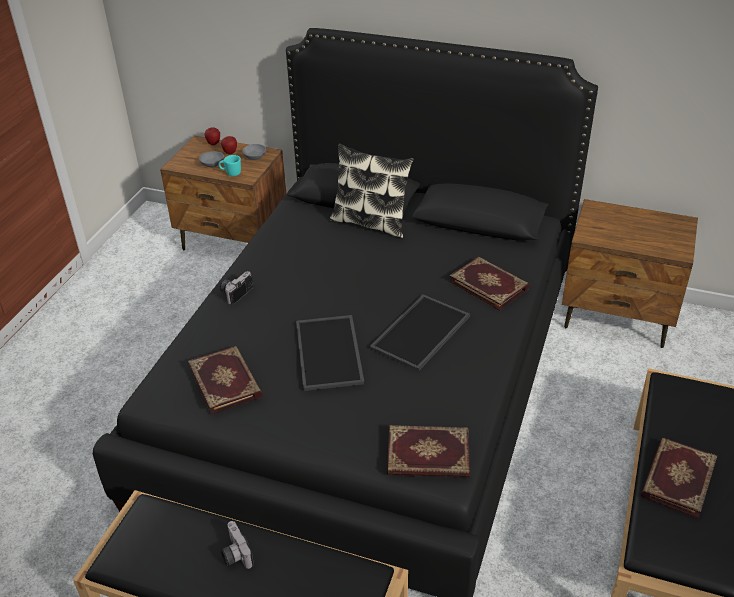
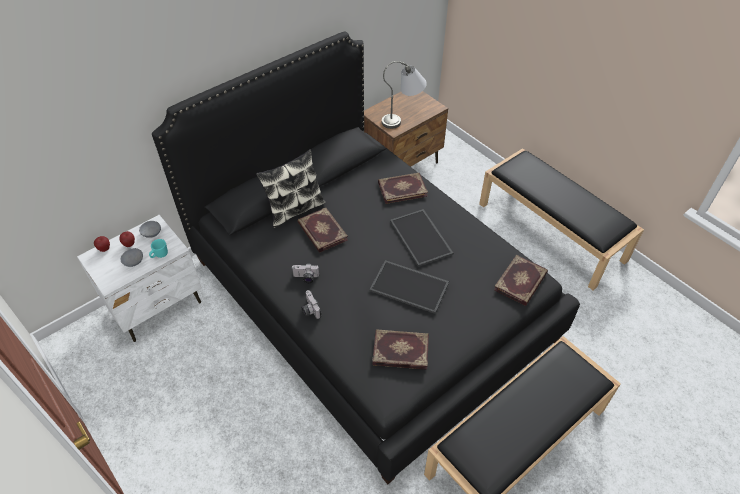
camera: 60 degrees left, 10 degrees up
brown nightstand [160,136,286,250] -> white nightstand [77,215,202,342]
camera [221,521,254,569] -> camera moved to [291,264,319,283]
book [641,437,717,518] -> book moved to [297,208,348,253]
none -> grey table lamp [382,61,427,129]

